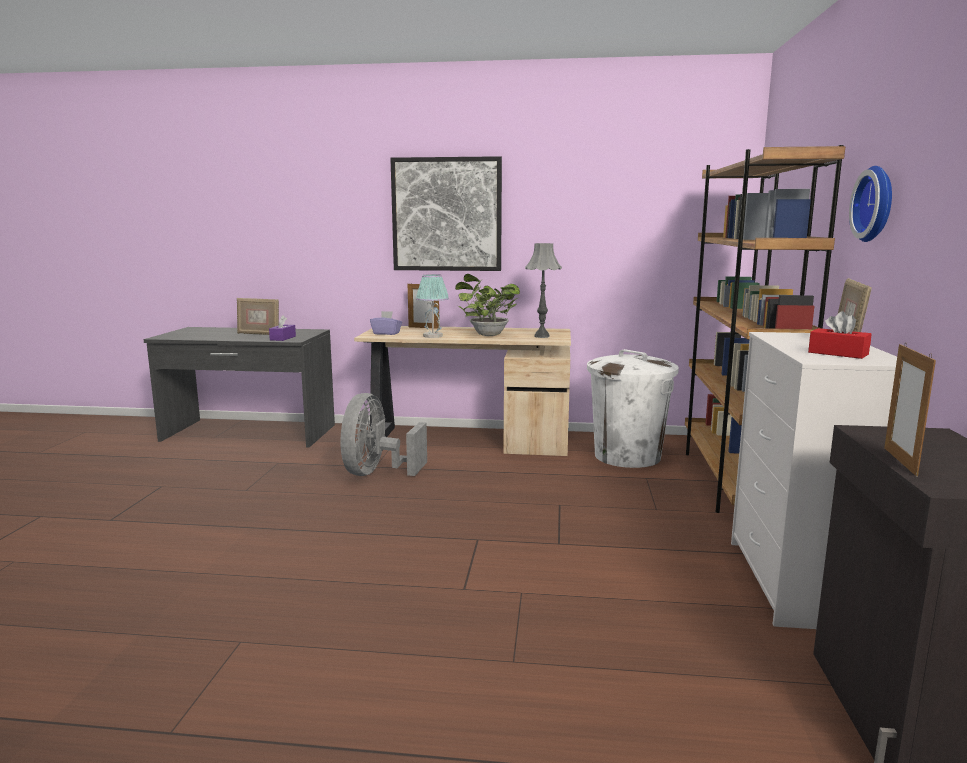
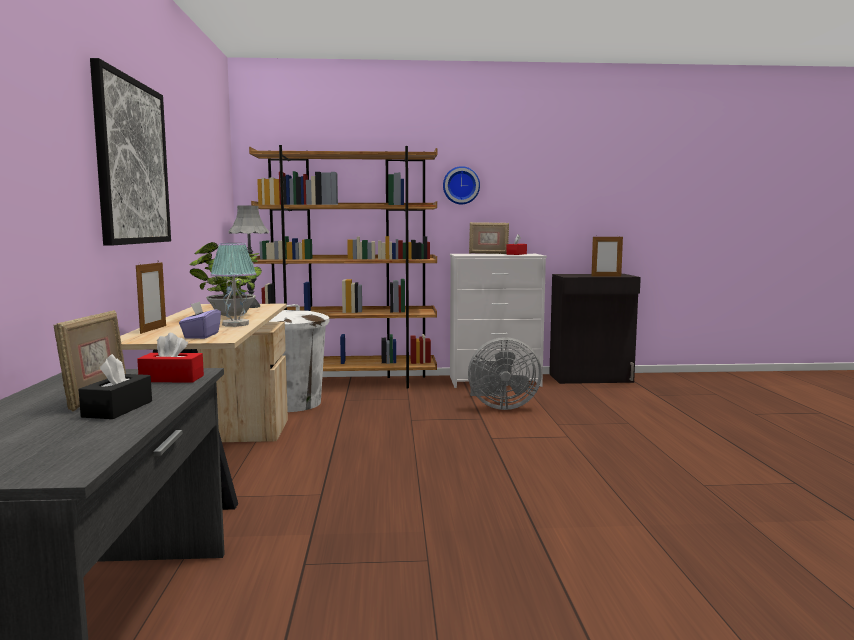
camera: 100 degrees left, 5 degrees down
purple tissue box [269,315,296,341] -> red tissue box [137,333,204,383]
grey fan [340,393,427,476] -> grey fan moved to [468,337,542,410]
none -> black tissue box [79,354,152,419]

